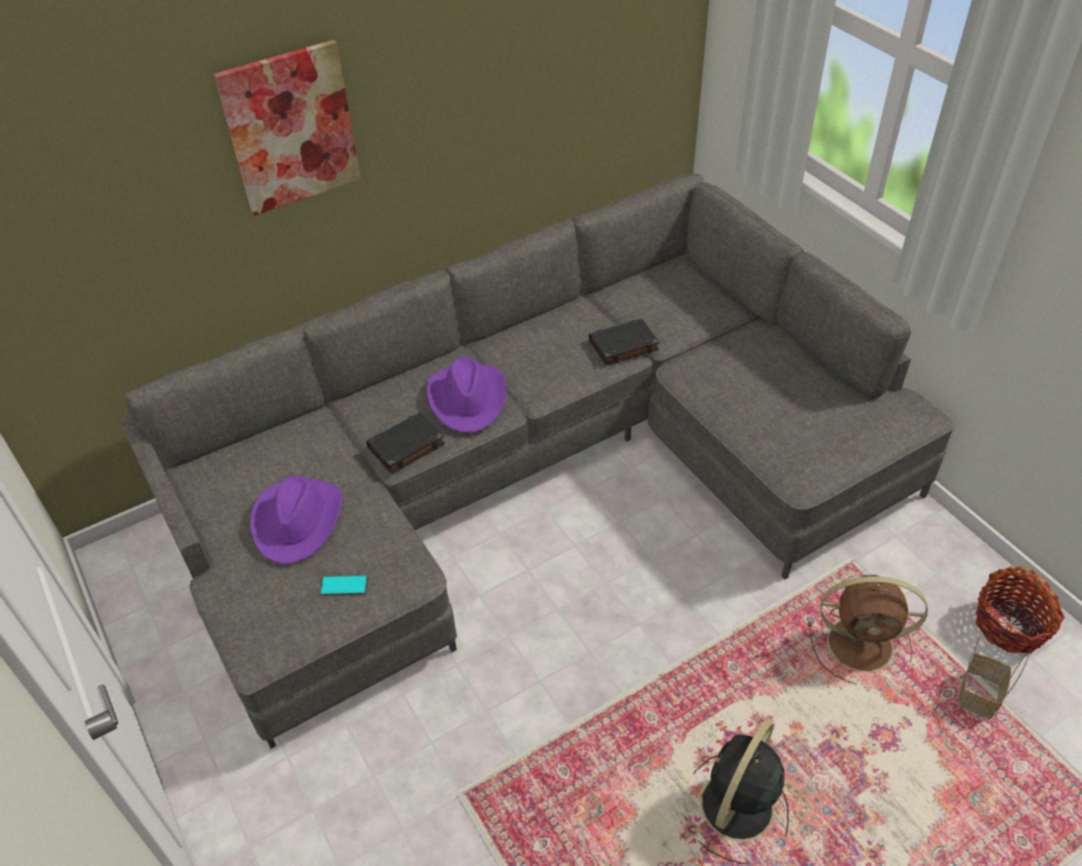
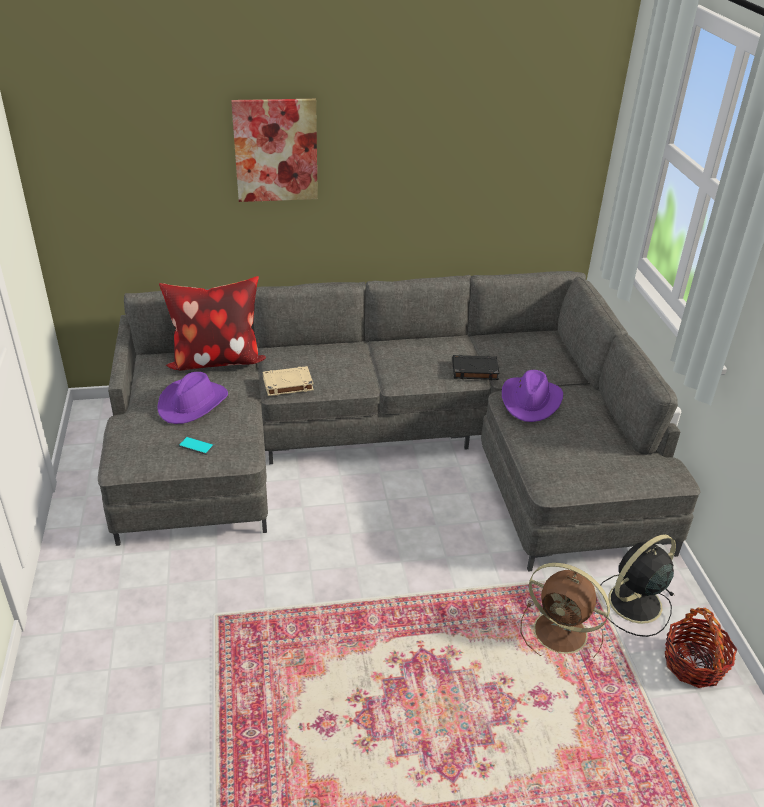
camera: 20 degrees right, 10 degrees down
black book [366,412,445,474] -> beige book [263,366,314,396]
purple hat [427,357,507,433] -> purple hat moved to [502,370,563,422]
black fan [693,720,789,864] -> black fan moved to [601,534,676,637]
basket [957,636,1028,719] -> none
none -> pillow [159,276,266,370]

